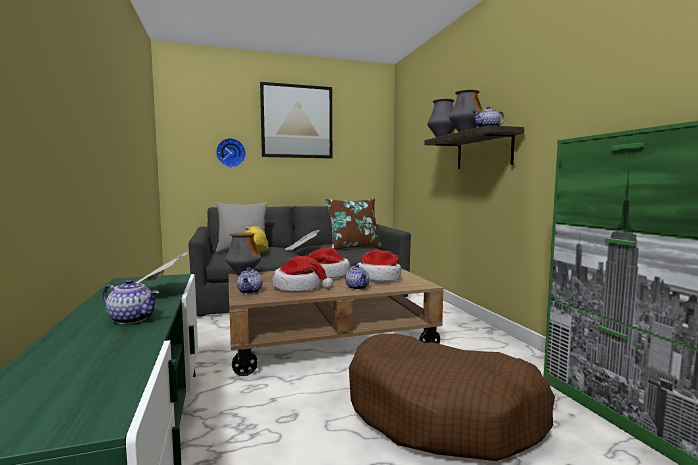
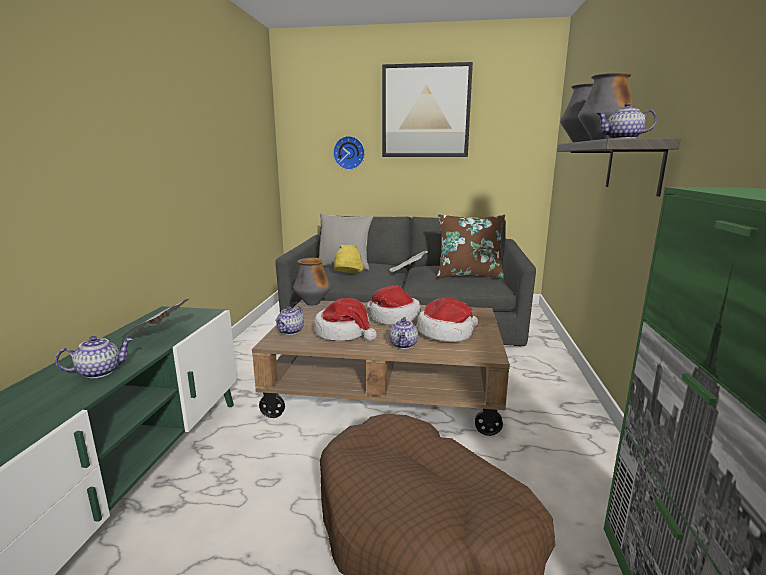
camera: 25 degrees right, 10 degrees up
teapot [102,279,159,324] -> teapot turned 75 degrees counterclockwise [55,336,133,378]

